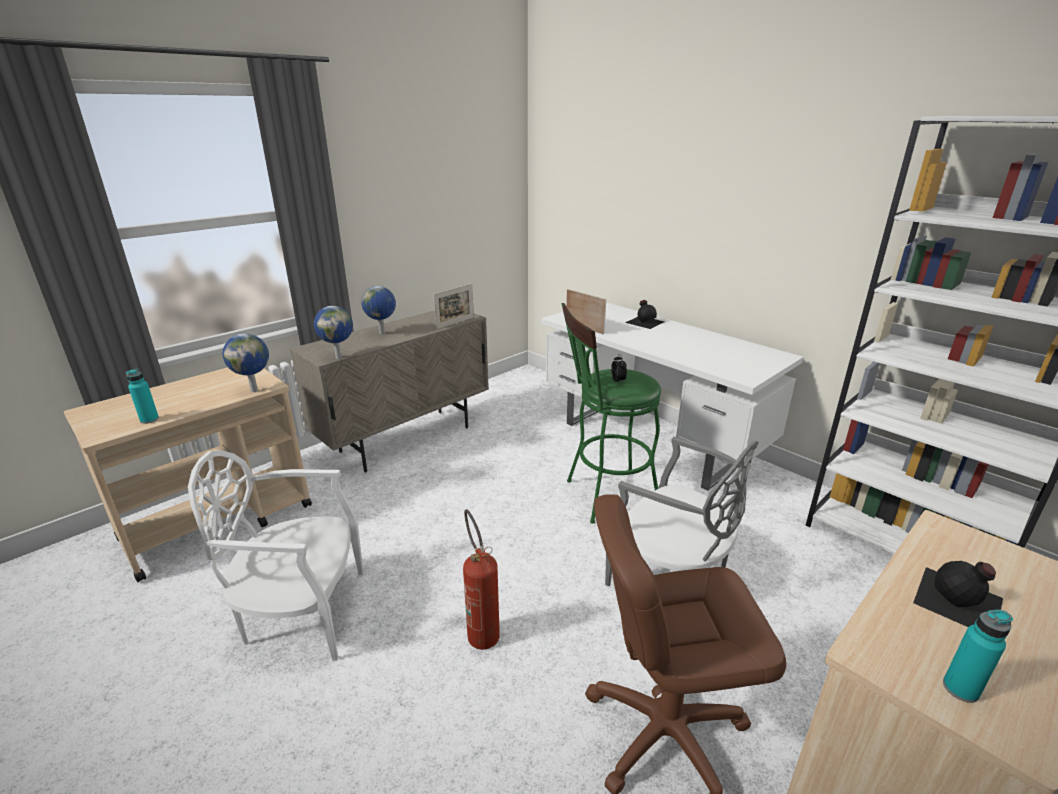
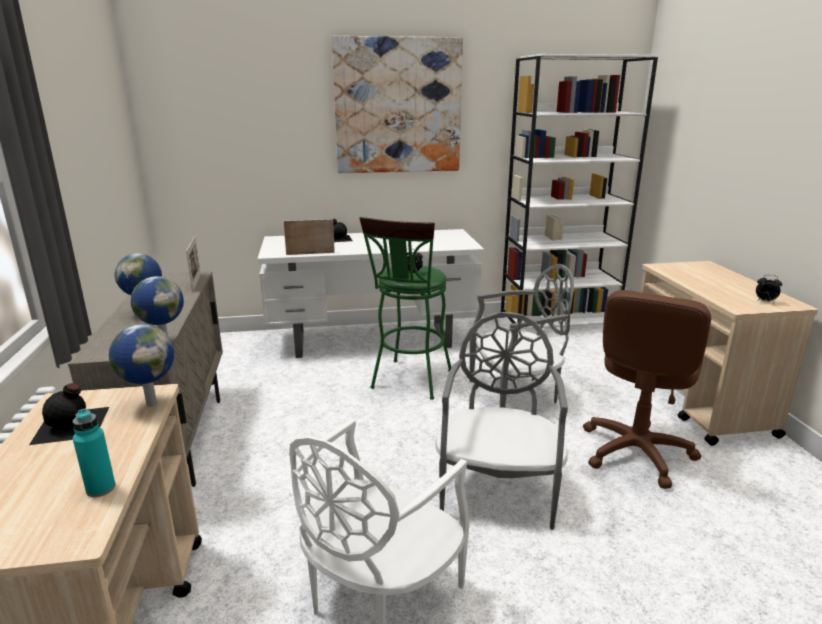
camera: 55 degrees left, 5 degrees down
fire extinguisher [463,509,500,650] -> grey chair [435,312,568,530]
black bottle [913,561,1003,627] -> black bottle moved to [29,383,109,445]
turquoise bottle [943,610,1013,703] -> alarm clock [756,275,782,303]
none -> picture [332,36,463,173]

